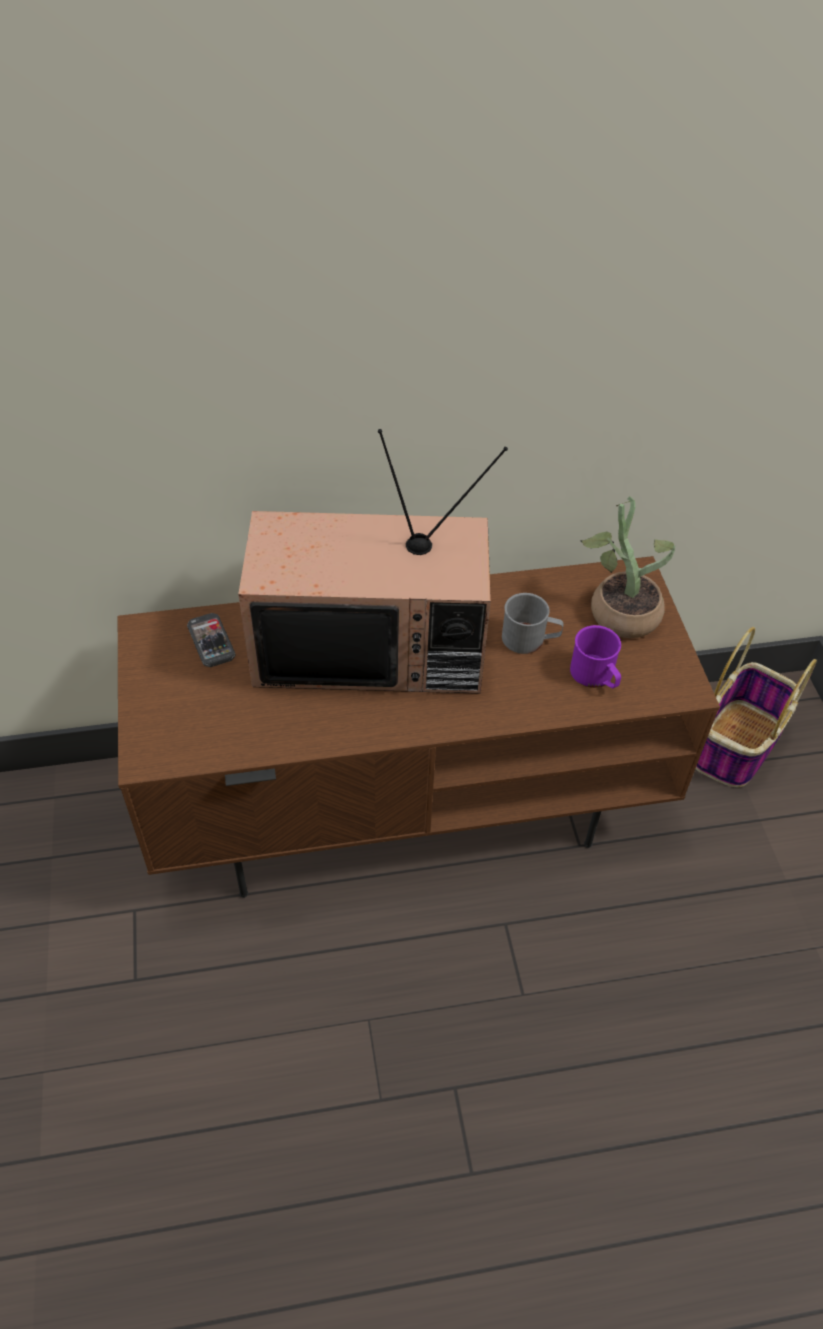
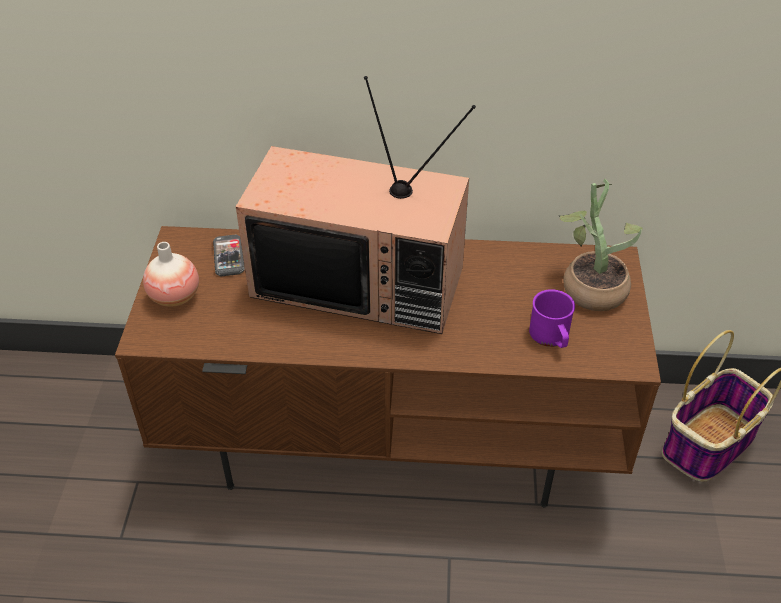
camera: 15 degrees right, 5 degrees down
grey mug [502,593,564,654] -> none
none -> vase [143,242,199,307]

